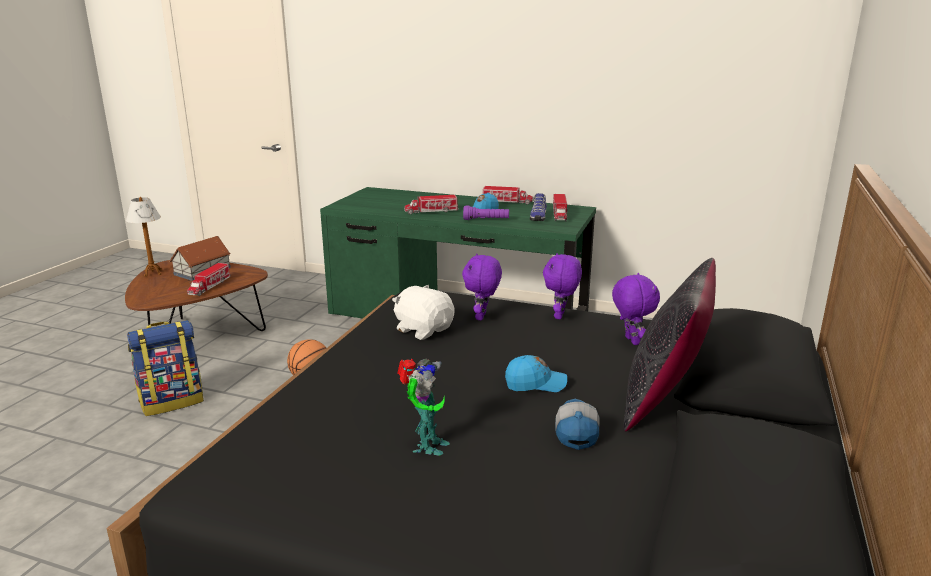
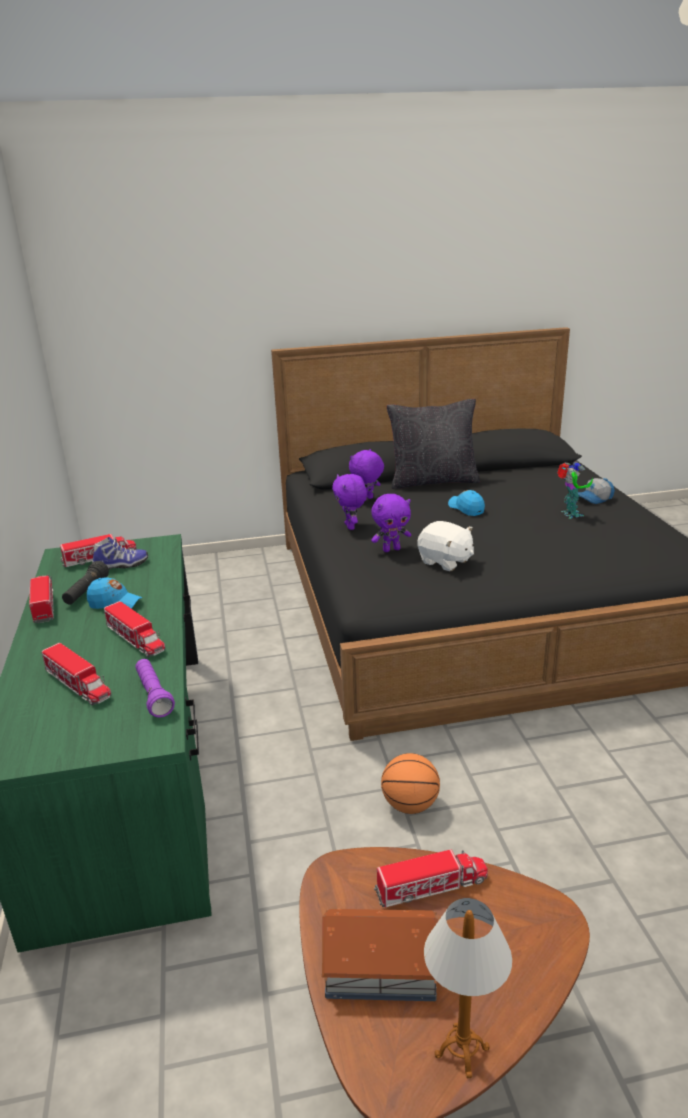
camera: 120 degrees left, 5 degrees up
backpack [127,320,204,416] -> none
white plush toy [392,285,455,340] -> white plush toy turned 60 degrees counterclockwise [417,521,474,571]
toy robot [397,359,450,456] -> toy robot turned 90 degrees clockwise [557,461,593,519]
purple flashlight [463,205,509,220] -> purple flashlight moved to [135,659,175,718]
purple plush toy [543,253,582,319] -> purple plush toy turned 90 degrees clockwise [332,474,367,530]
cap [555,399,600,450] -> cap moved to [578,478,615,504]
none -> toy truck [42,643,111,706]
none -> black flashlight [62,561,109,604]

